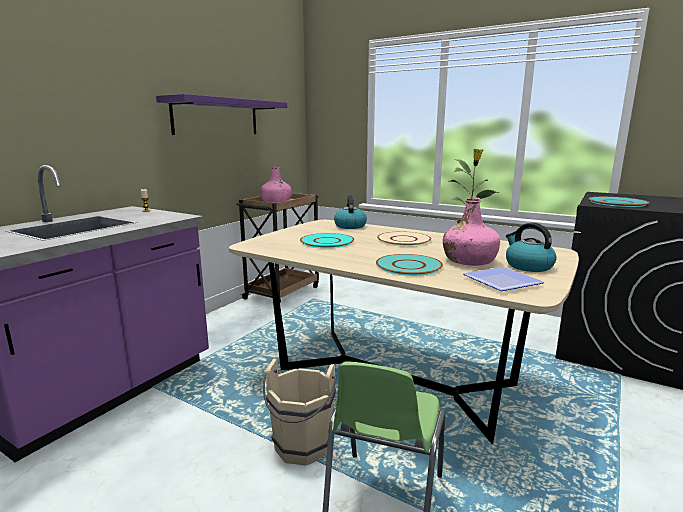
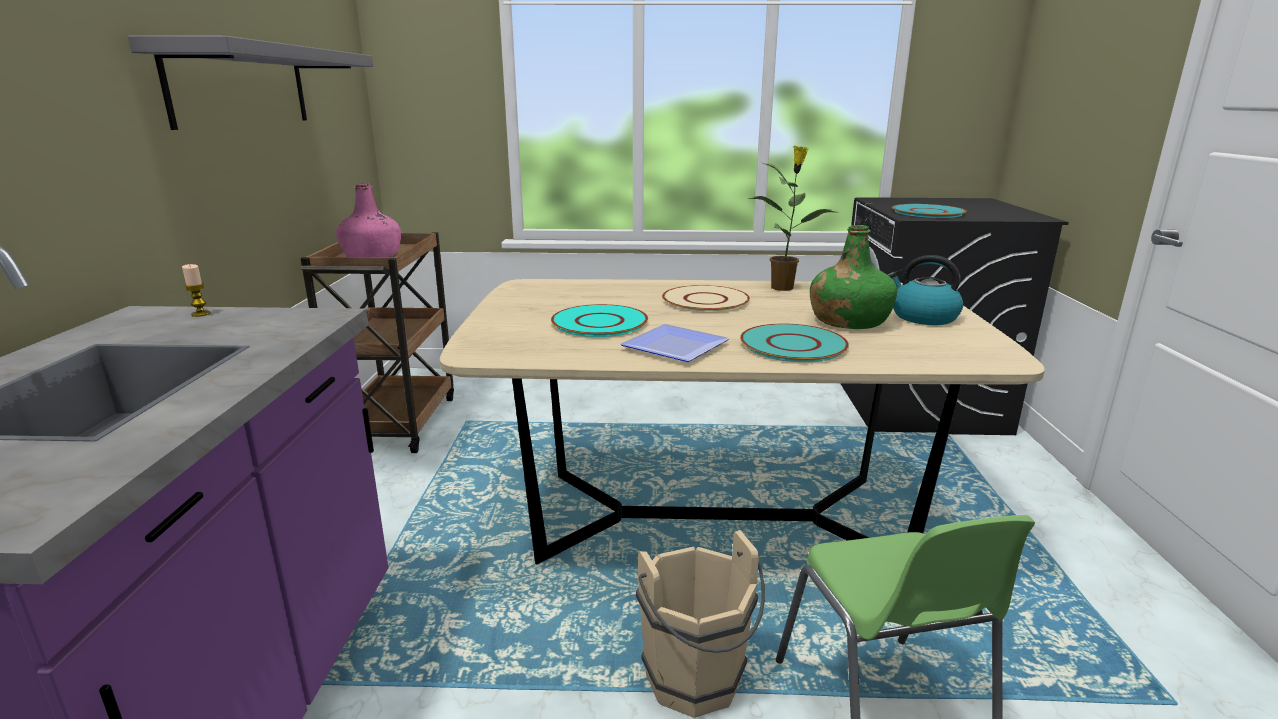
camera: 30 degrees left, 5 degrees up
purple shelf [156,94,287,135] -> grey shelf [128,36,373,130]
kettle [334,195,367,229] -> none
pink bottle [443,197,500,266] -> green bottle [810,225,897,329]
plate [463,267,545,291] -> plate moved to [620,324,729,362]

